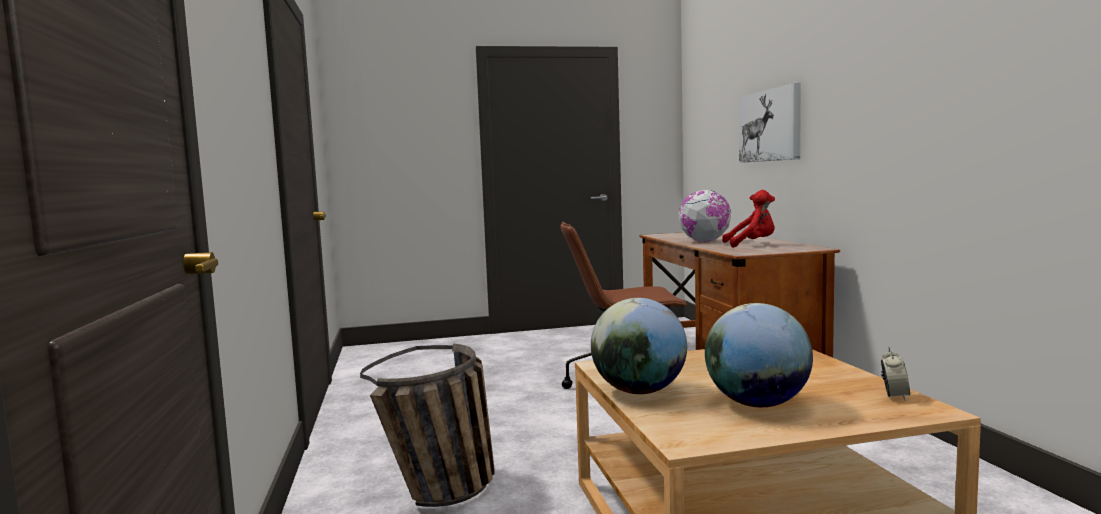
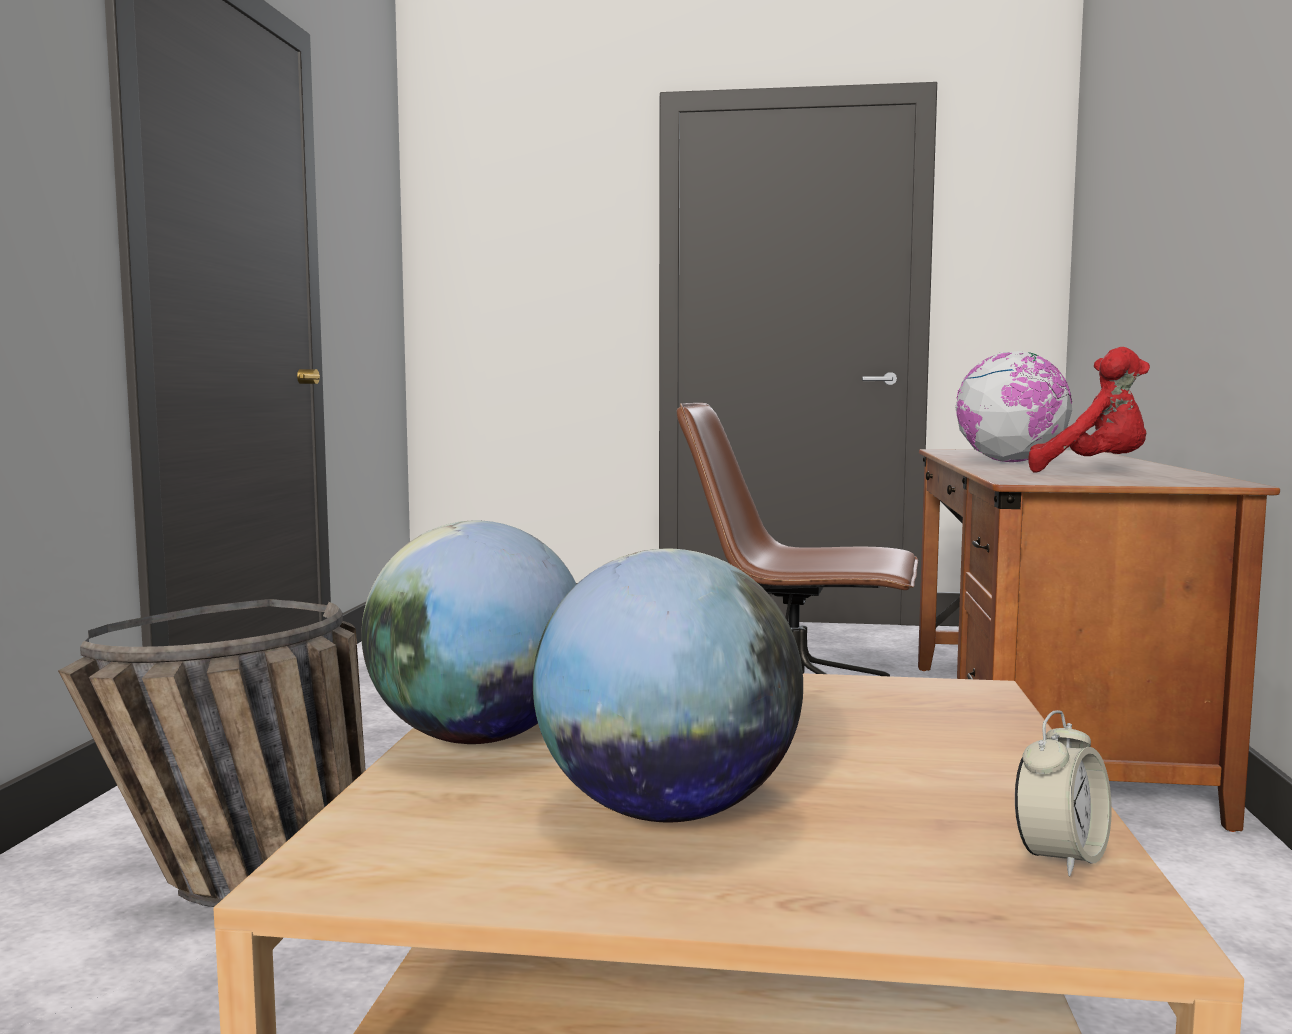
camera: 20 degrees right, 0 degrees up
picture [739,83,801,163] -> none

